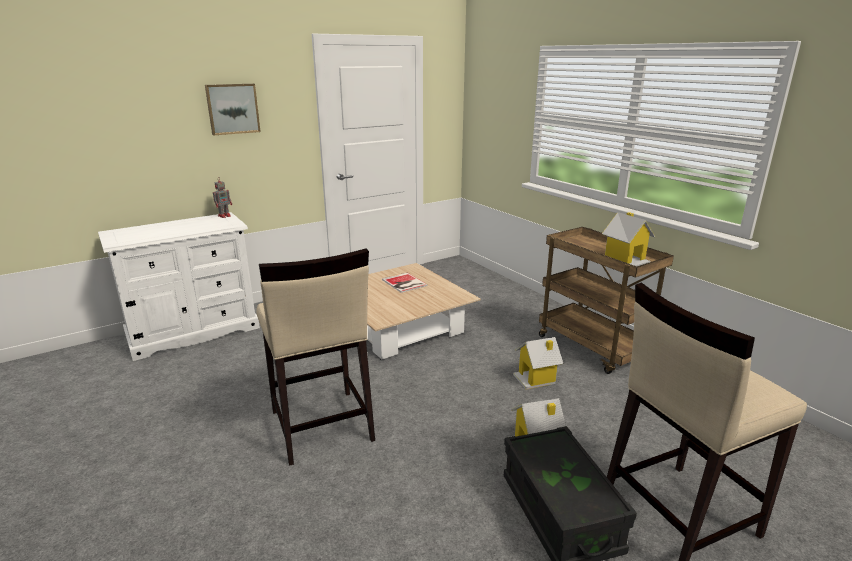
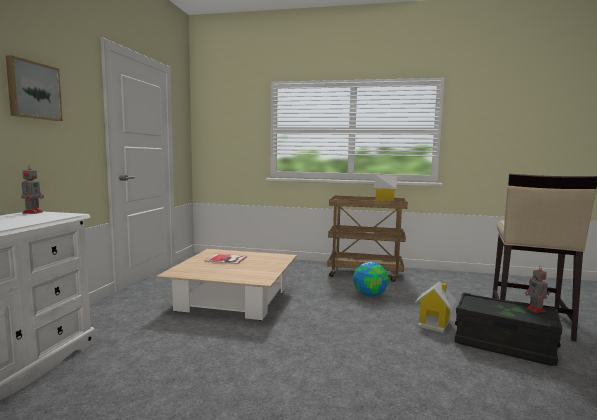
camera: 45 degrees left, 15 degrees down
beige stool [256,248,375,466] -> none
toy house [513,337,563,390] -> globe [353,262,388,297]
none -> toy robot [525,265,550,313]

